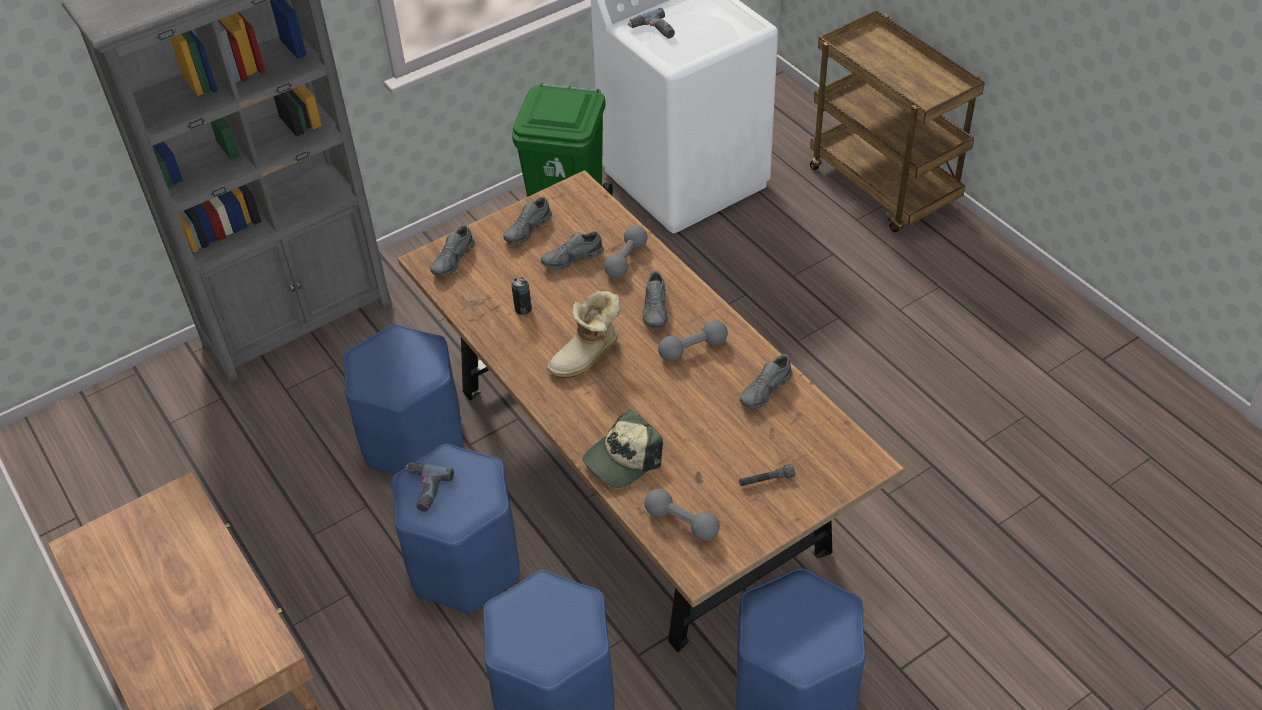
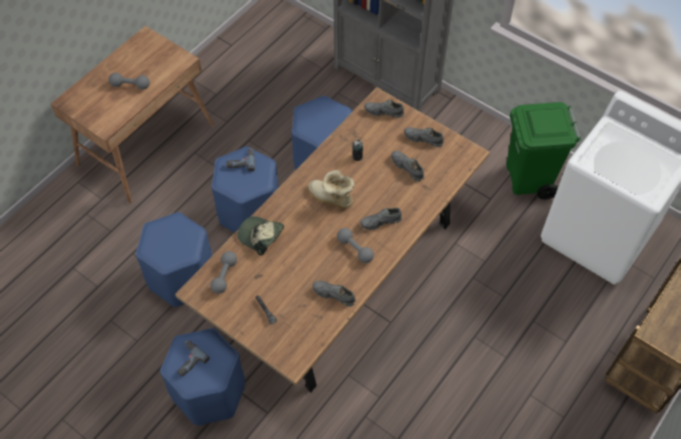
camera: 70 degrees right, 10 degrees up
grey dumbbell [604,225,648,278] -> grey dumbbell moved to [109,73,150,90]
power drill [628,8,675,39] -> power drill moved to [177,341,210,377]

